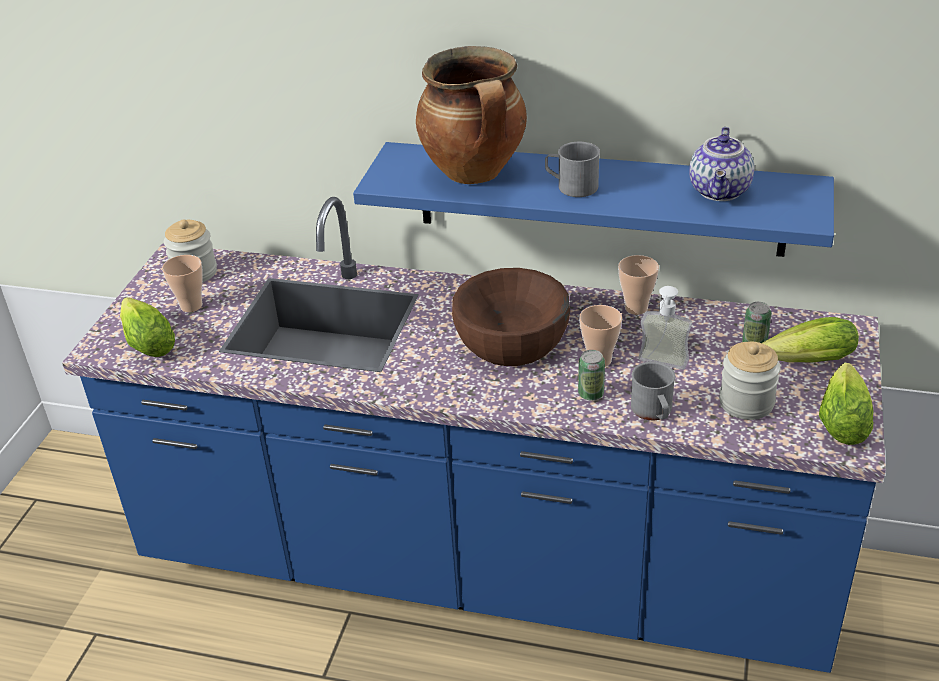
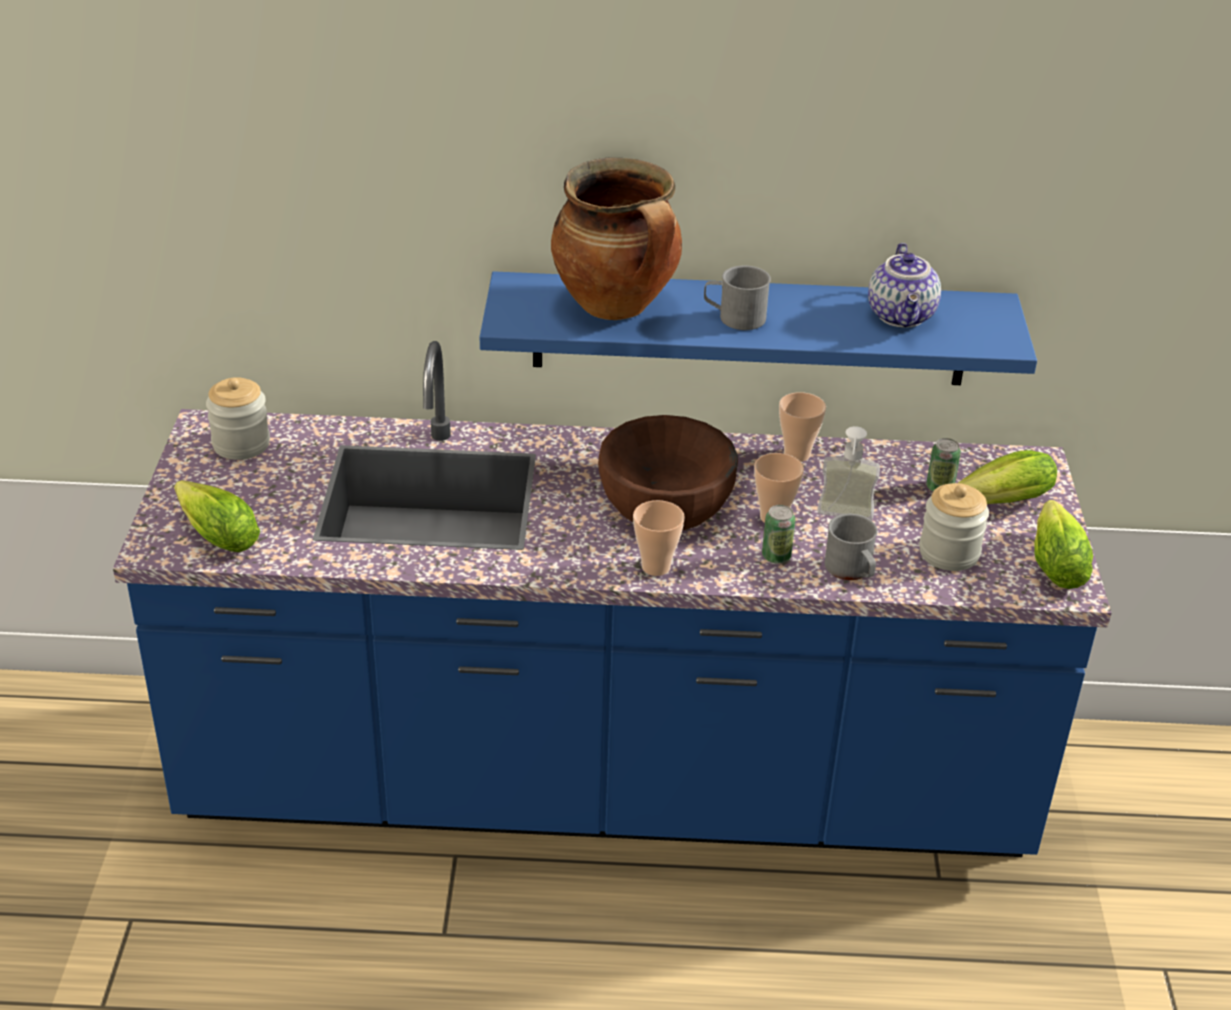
camera: 15 degrees left, 0 degrees up
cup [162,255,203,312] -> cup moved to [633,500,685,576]

